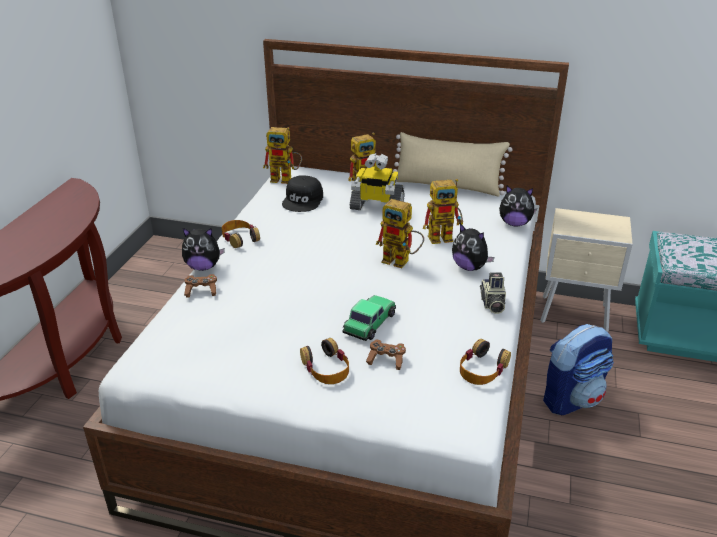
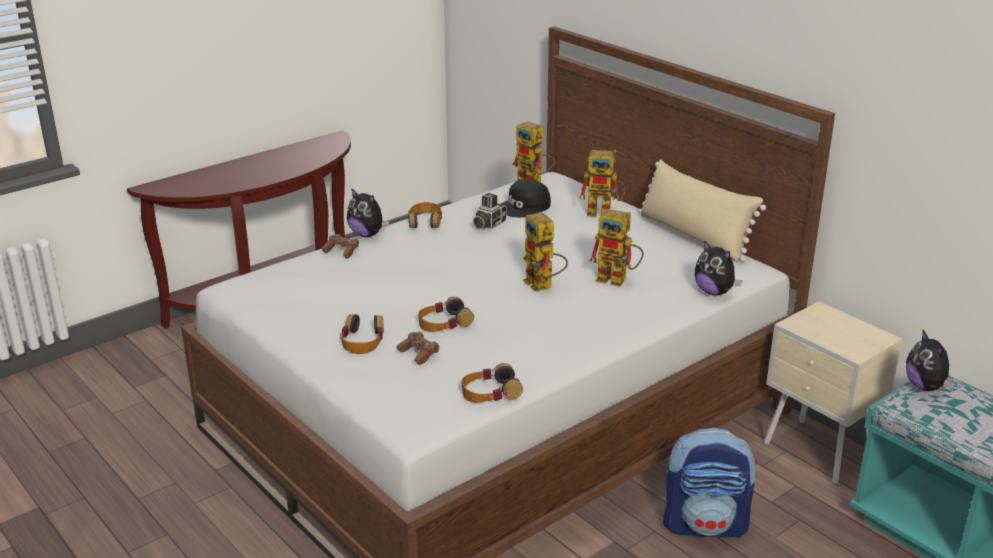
camera: 35 degrees right, 5 degrees down
toy car [343,295,396,341] -> headphones [418,296,474,332]
toy robot [350,153,404,210] -> none
plush toy [452,223,495,271] -> plush toy moved to [906,330,955,391]
camera [480,273,506,314] -> camera moved to [473,193,506,229]

